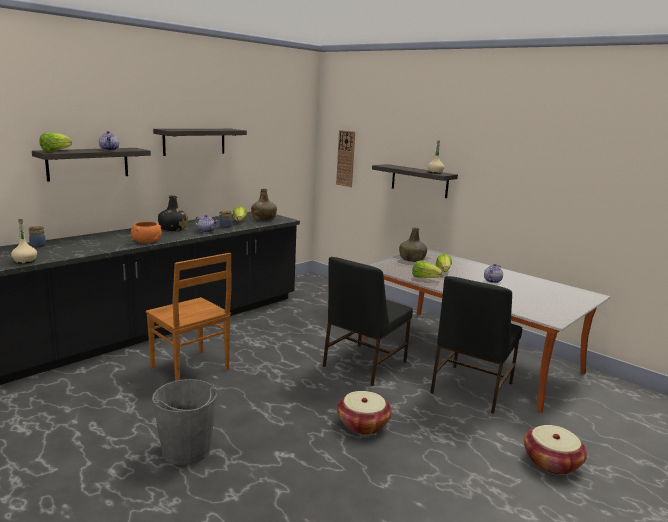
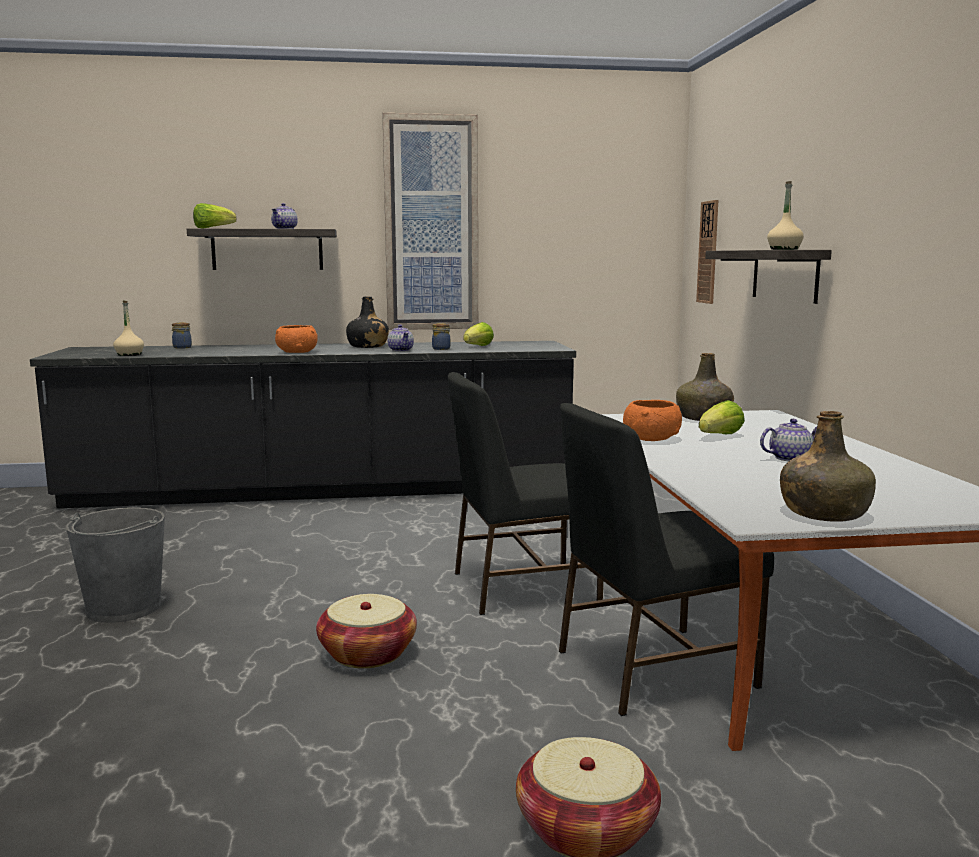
camera: 40 degrees right, 5 degrees down
brown chair [146,253,232,381] -> none
shelf [153,129,247,156] -> picture [383,113,478,330]
green bottle [251,189,277,220] -> green bottle moved to [780,411,876,522]
lettuce [412,261,443,278] -> orange bowl [623,400,682,441]

